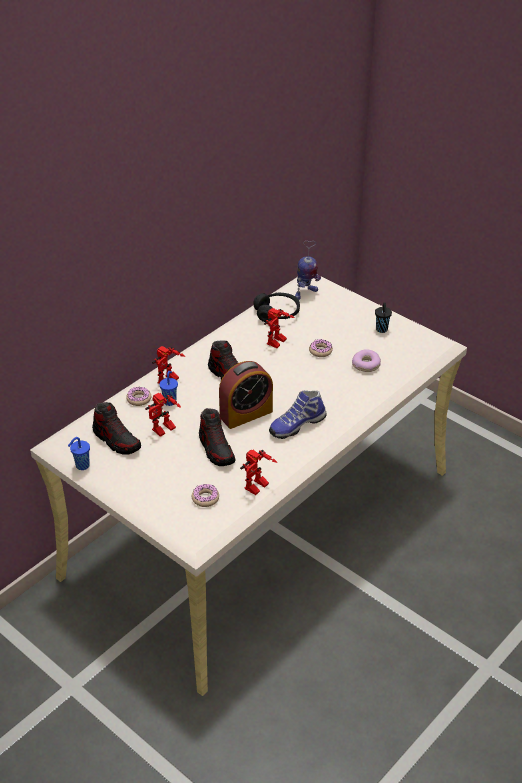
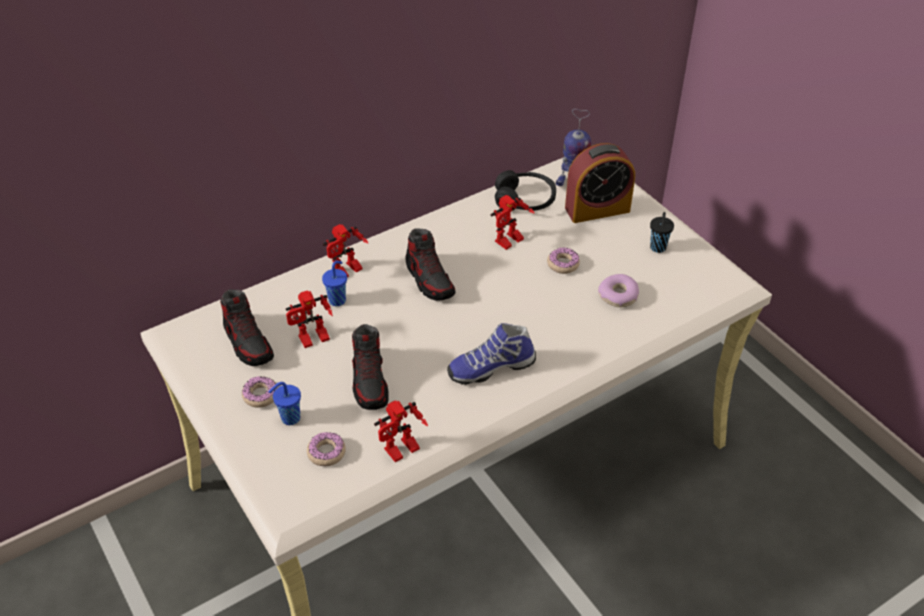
camera: 15 degrees right, 5 degrees up
blue cup [68,437,90,470] -> blue cup moved to [268,382,301,425]
donut [126,386,151,406] -> donut moved to [242,376,278,408]
alarm clock [219,361,273,429] -> alarm clock moved to [565,143,635,223]

